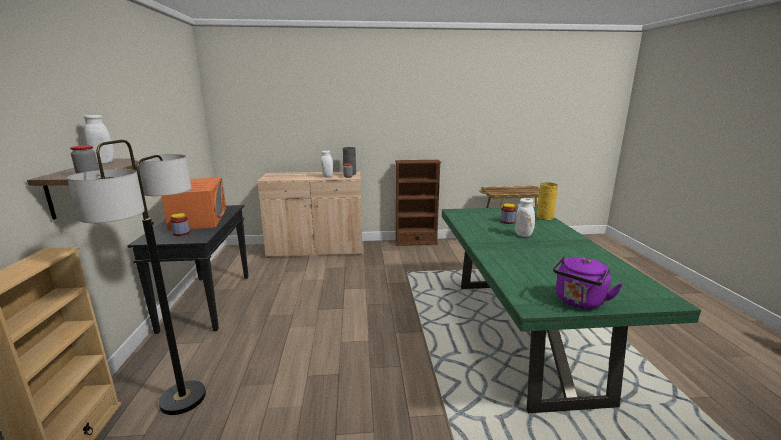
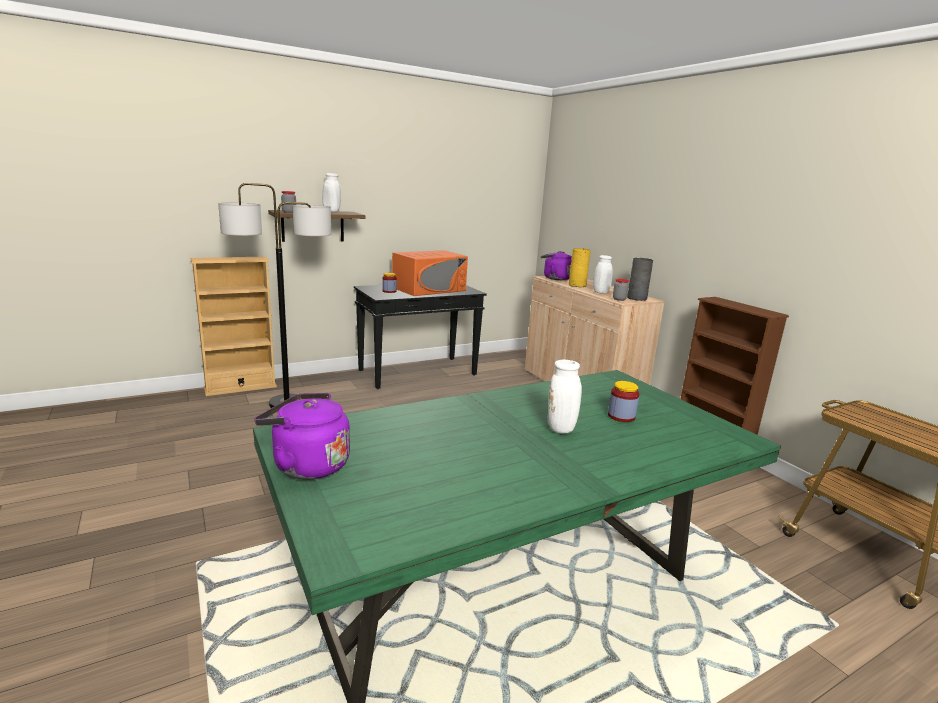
camera: 65 degrees right, 0 degrees up
yellow vase [536,183,558,221] -> yellow vase moved to [569,248,590,287]
none -> purple kettle [541,251,572,280]

